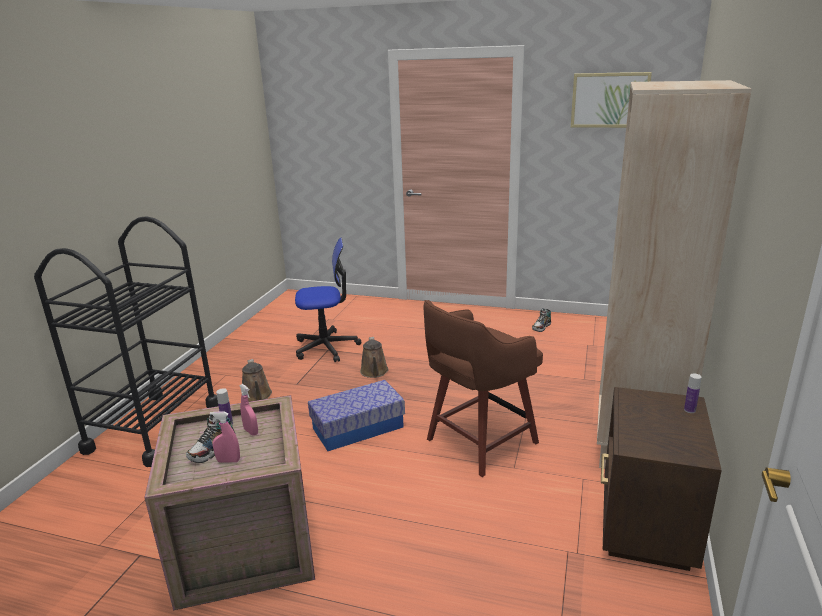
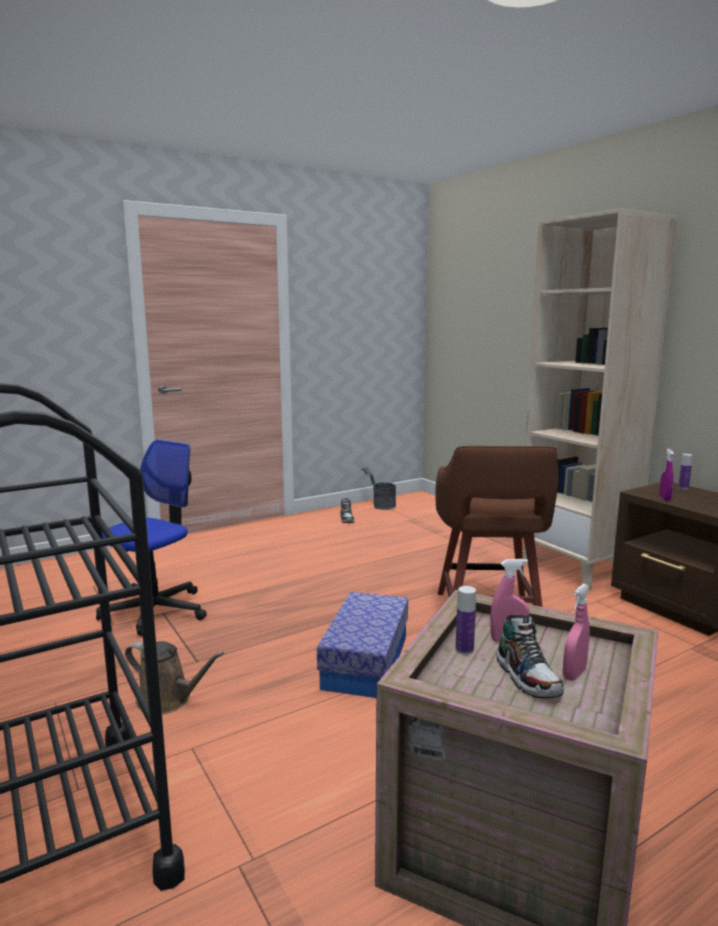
camera: 50 degrees left, 10 degrees down
brown watering can [360,337,389,378] -> none
picture [571,72,652,128] -> none
none -> grey bucket [361,467,396,510]
none -> purple spray bottle [659,449,674,501]

